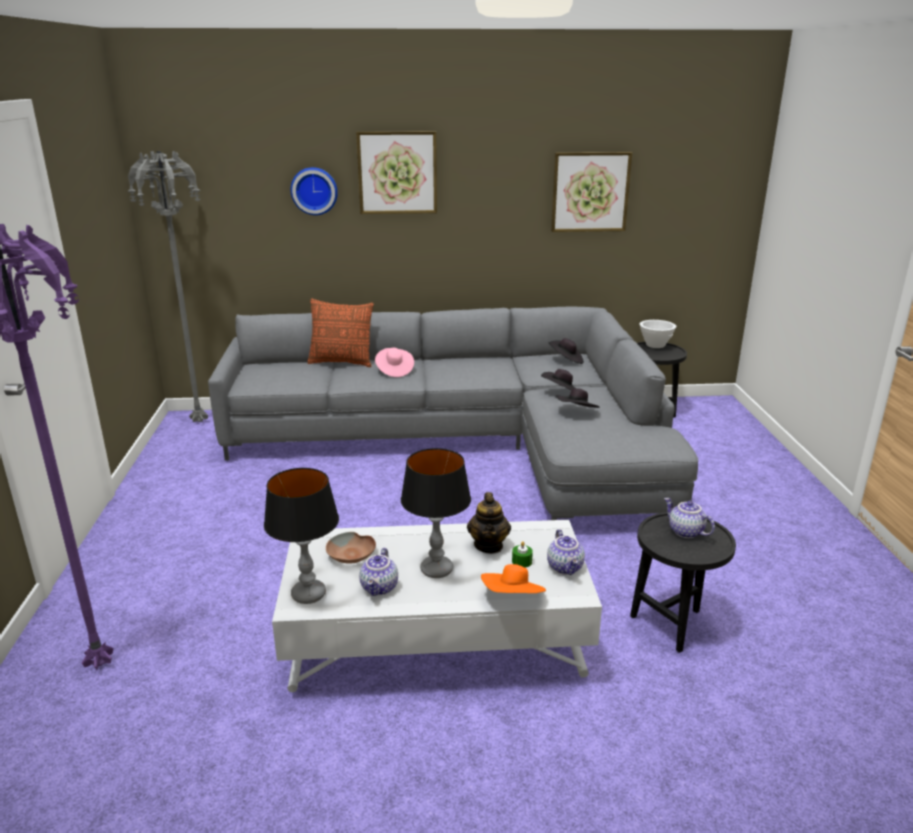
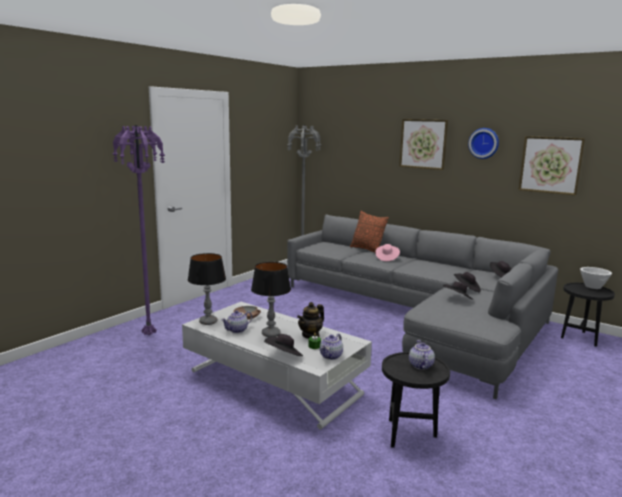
camera: 40 degrees right, 10 degrees down
wall clock [291,167,338,215] -> wall clock moved to [468,128,499,159]
orange hat [481,564,546,593] -> black hat [264,334,303,356]

